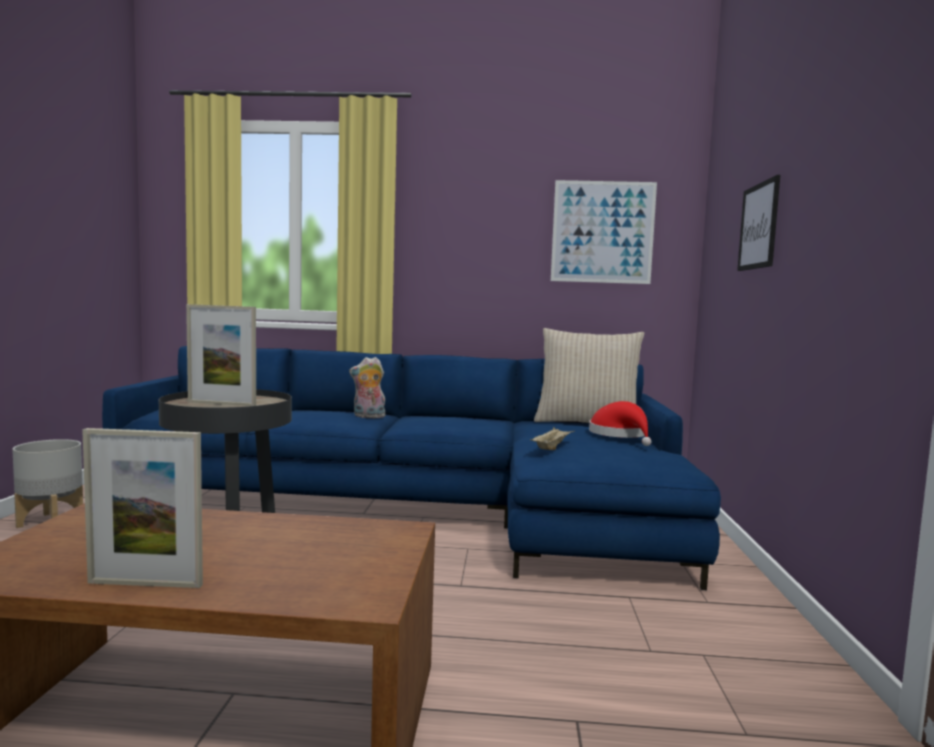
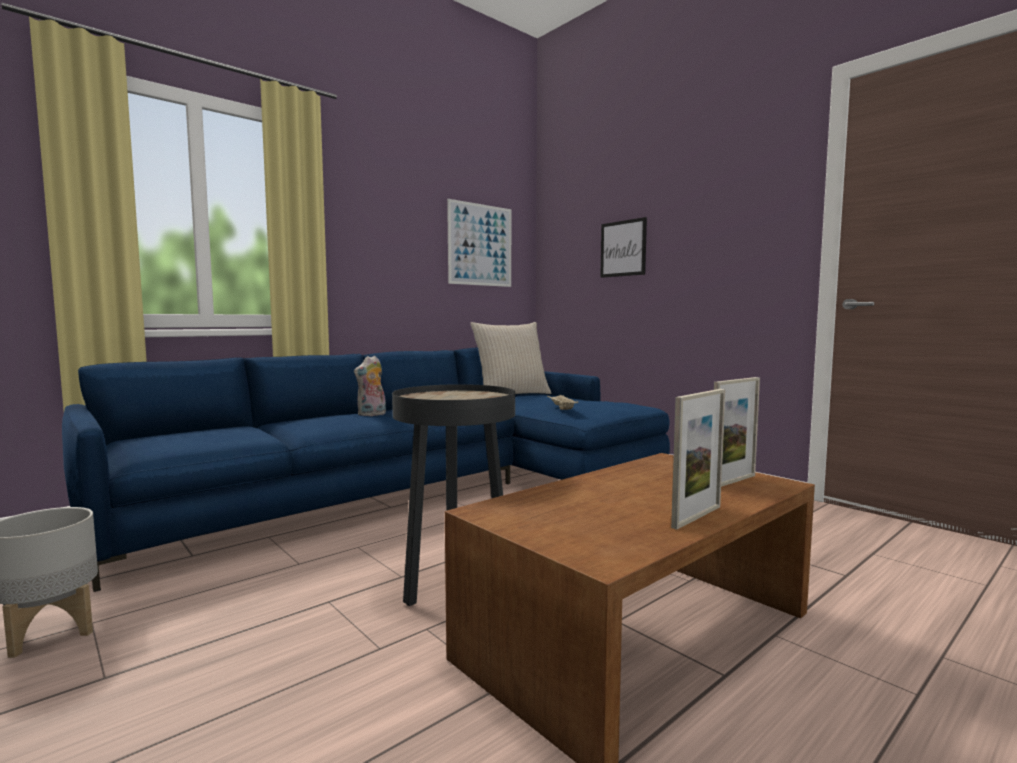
camera: 45 degrees left, 0 degrees up
picture frame [186,304,256,406] -> picture frame moved to [714,377,760,487]
red hat [589,401,651,446] -> none

